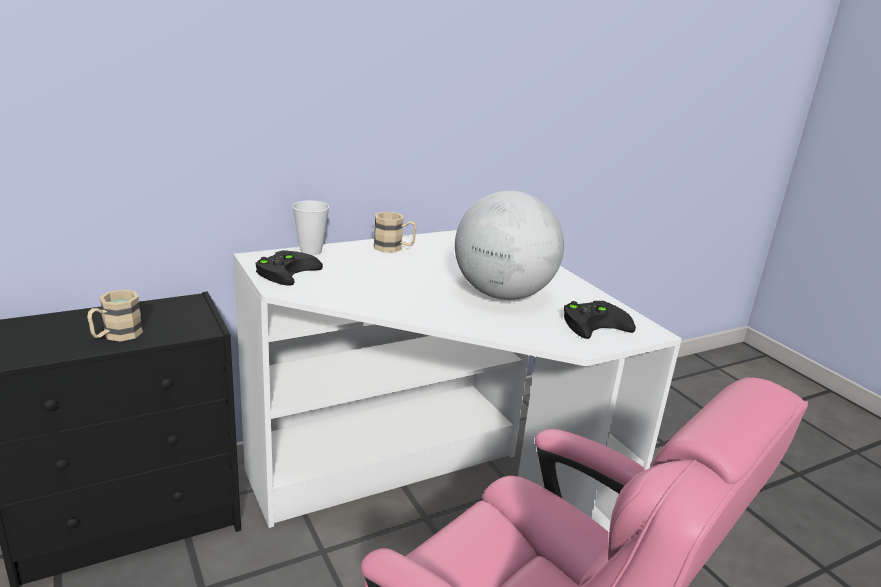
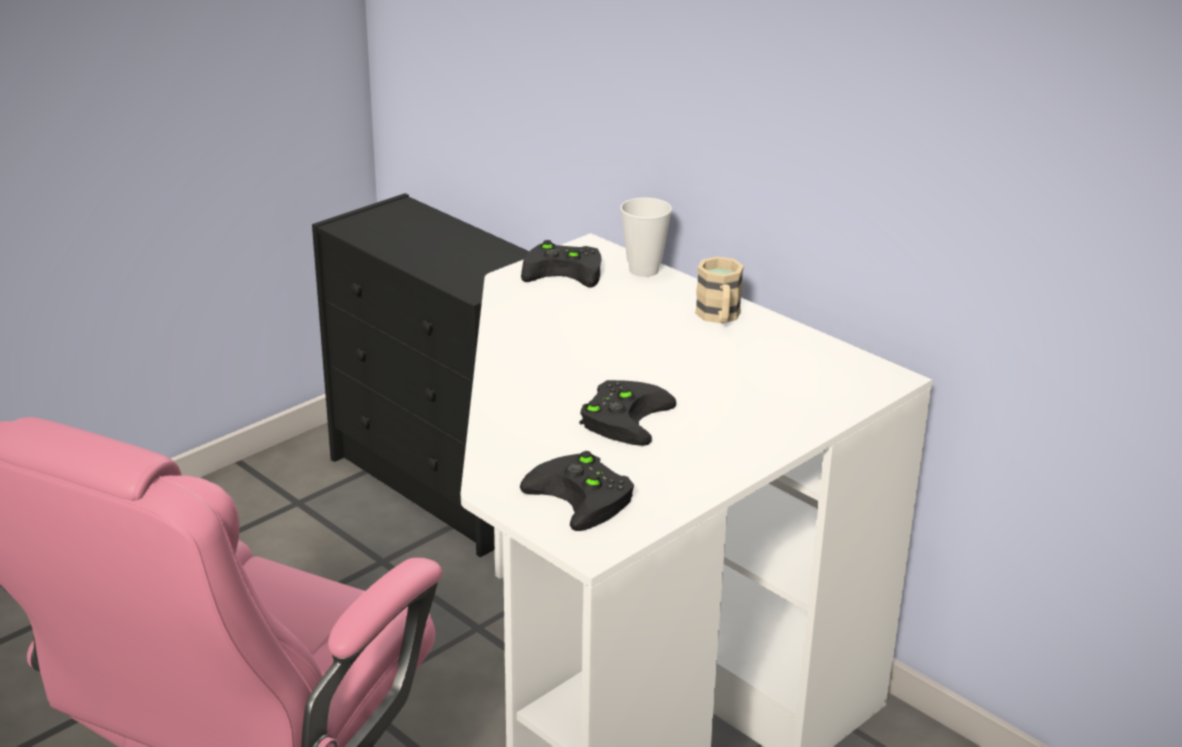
camera: 75 degrees right, 5 degrees up
beige mug [87,289,143,342] -> none
globe [455,191,564,300] -> black game controller [579,380,676,446]

